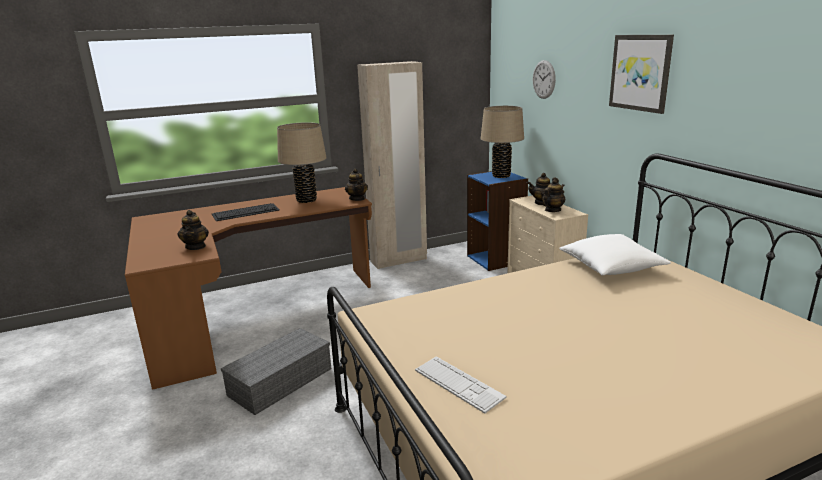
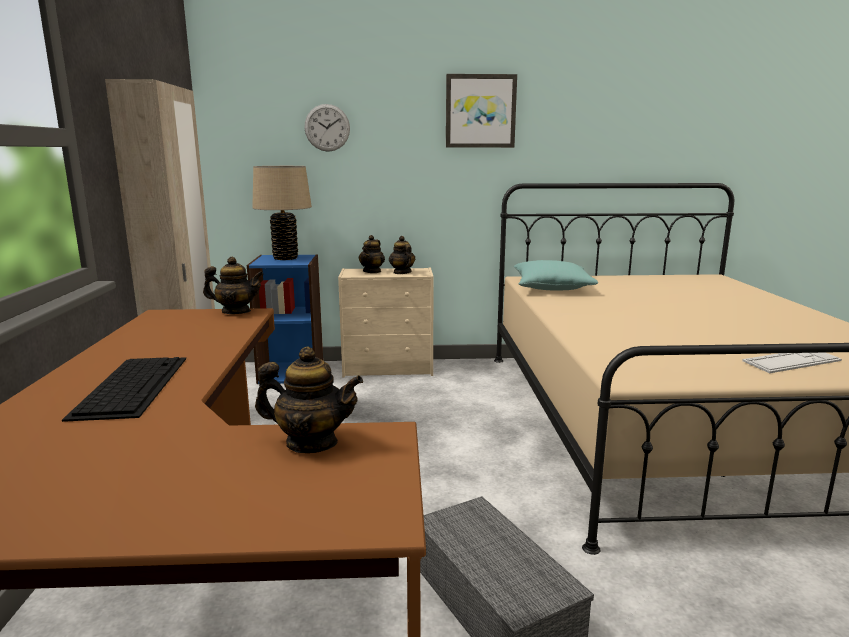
camera: 70 degrees left, 5 degrees down
beige table lamp [277,122,327,203] -> none
white pillow [559,234,671,275] -> turquoise pillow [514,260,598,290]

